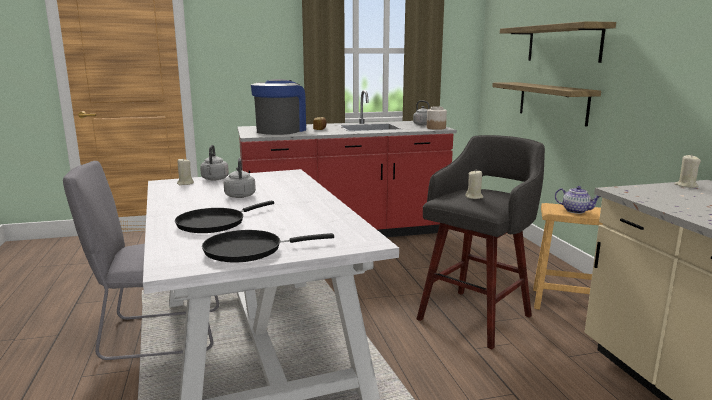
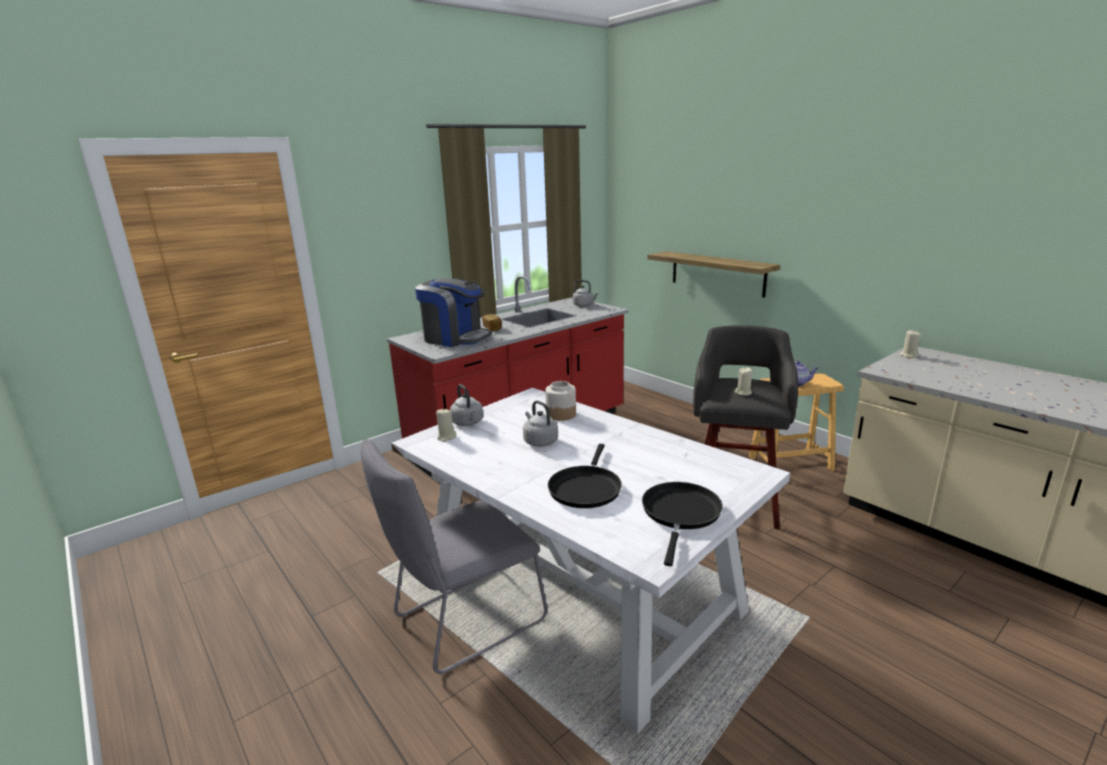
camera: 25 degrees left, 5 degrees up
black frying pan [202,230,334,262] -> black frying pan turned 150 degrees clockwise [642,482,723,566]
coffee machine [251,79,306,135] -> coffee machine turned 120 degrees clockwise [415,278,492,347]
jar [427,106,447,130] -> jar moved to [545,381,576,421]
shelf [500,21,616,63] -> none

